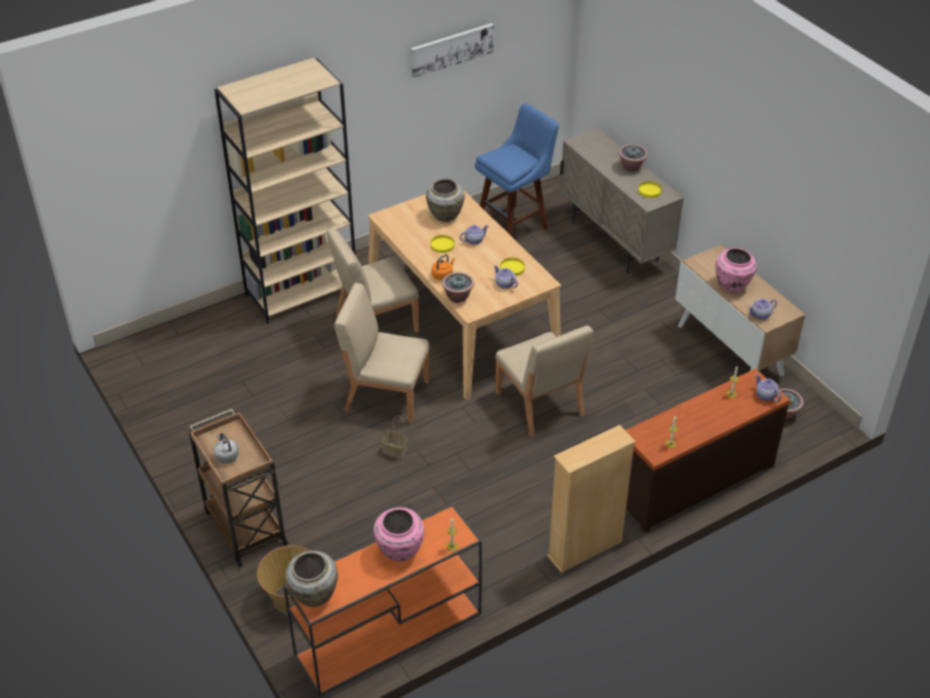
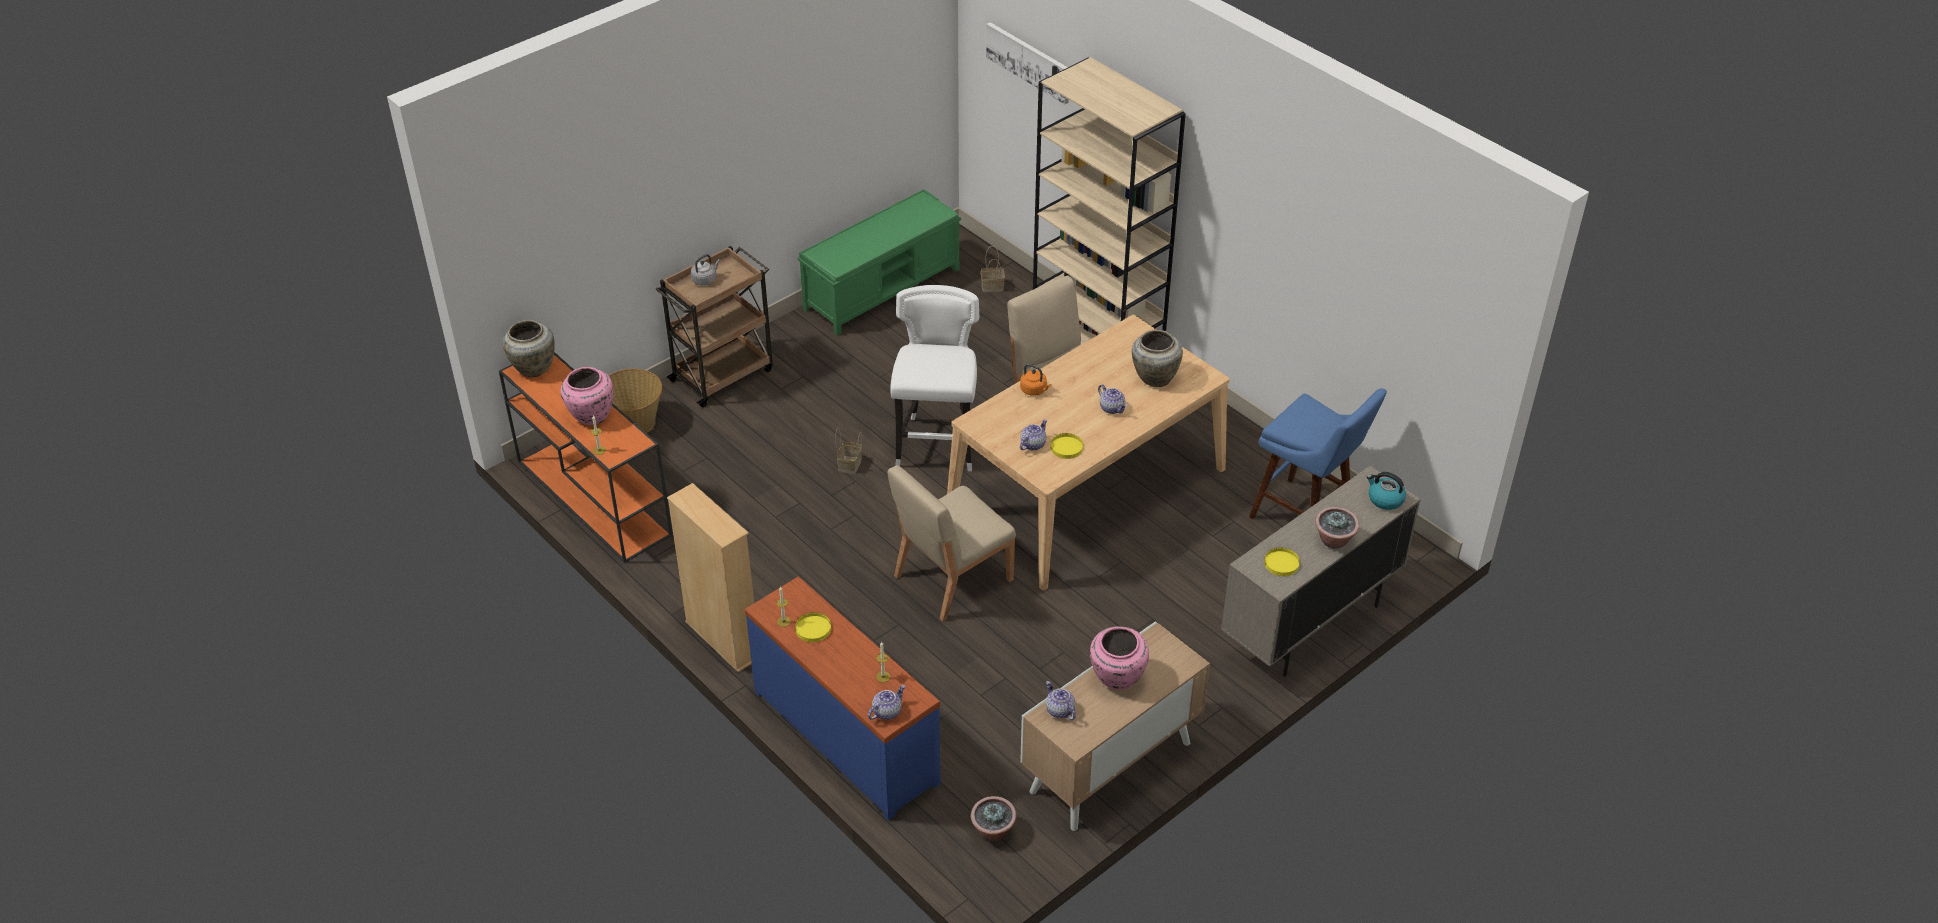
camera: 80 degrees right, 0 degrees up
beige chair [334,283,429,423] -> white stool [890,285,979,471]
picture [411,23,494,78] -> picture moved to [986,22,1069,104]
yellow plate [430,235,455,253] -> yellow plate moved to [795,612,831,642]
potted plant [442,272,474,303] -> none
brown dresser [625,368,791,533] -> blue dresser [744,576,940,820]
none -> green bench [797,189,961,336]
none -> basket [981,246,1005,292]
none -> kettle [1367,472,1406,510]

